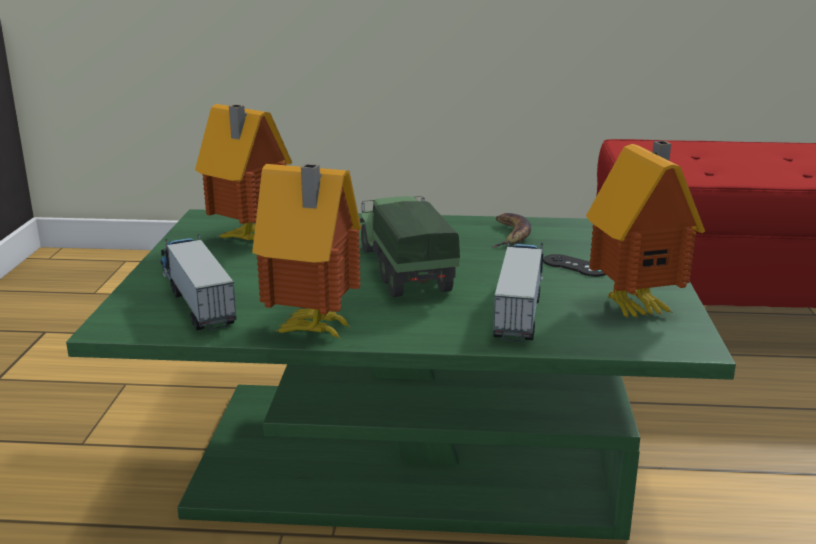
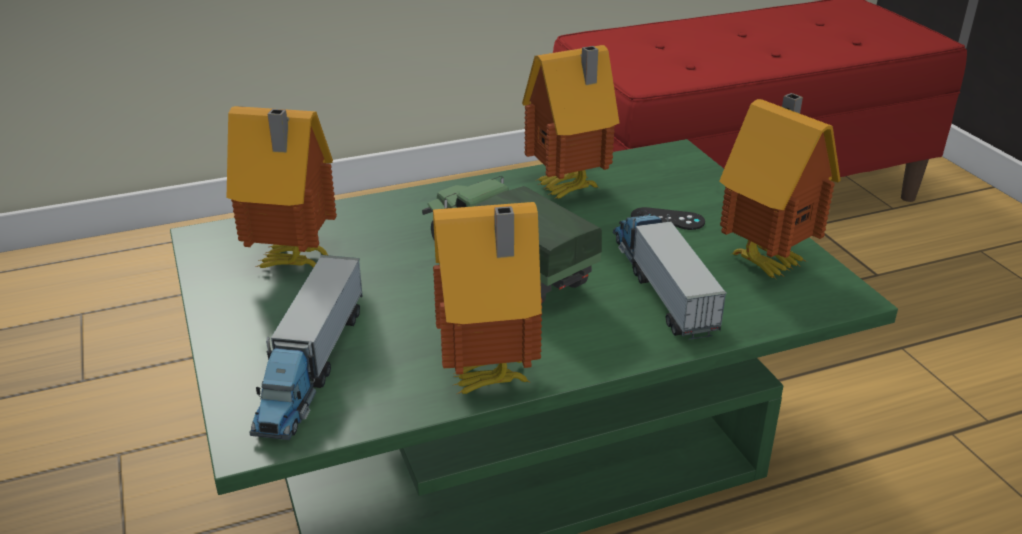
camera: 25 degrees left, 10 degrees up
toy truck [160,234,237,331] -> toy truck turned 120 degrees counterclockwise [249,255,362,440]
banana [491,213,531,248] -> toy house [522,45,619,199]

